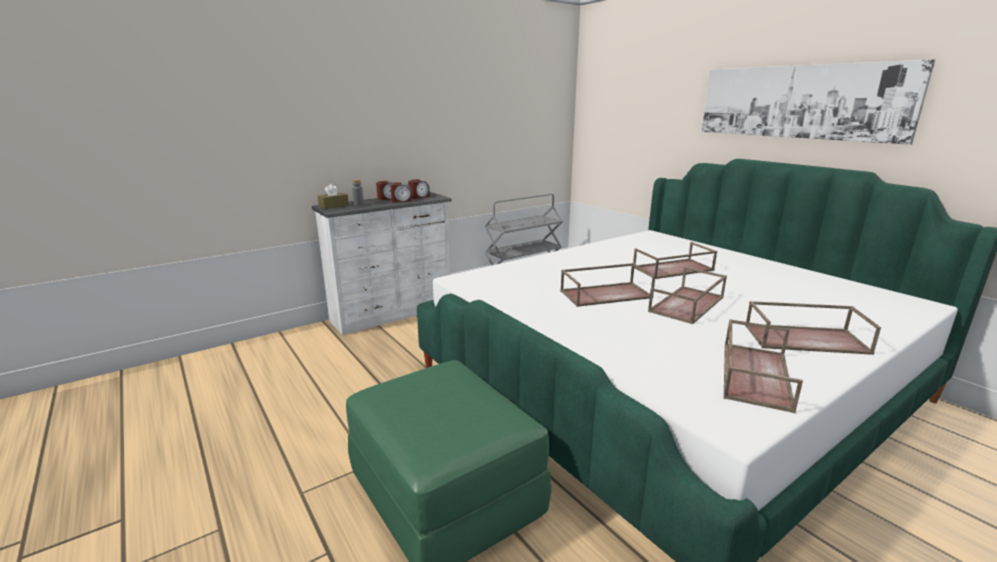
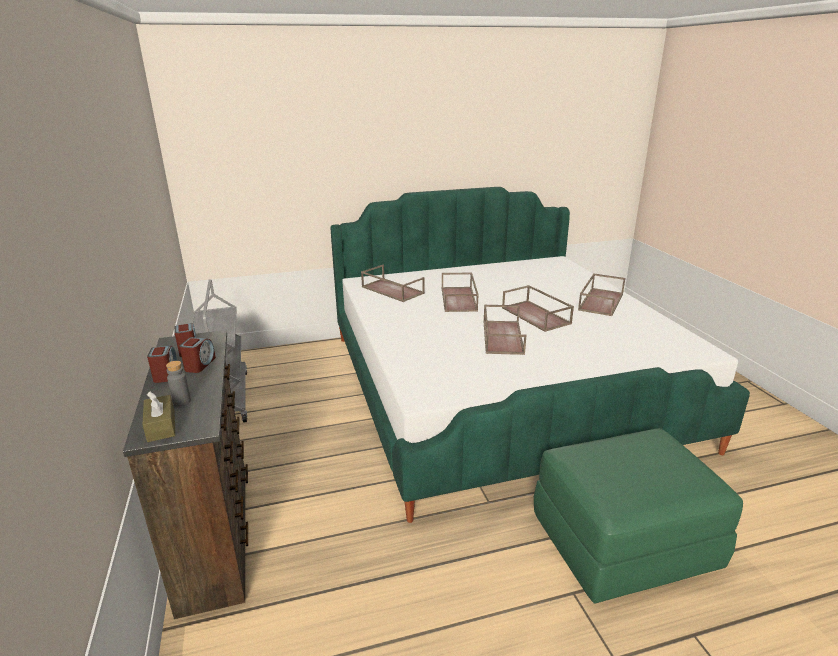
camera: 70 degrees left, 5 degrees up
white dresser [312,192,451,335] -> brown dresser [123,330,248,619]
picture [702,59,935,145] -> none
brown tray [724,319,803,413] -> brown tray moved to [361,265,425,302]

